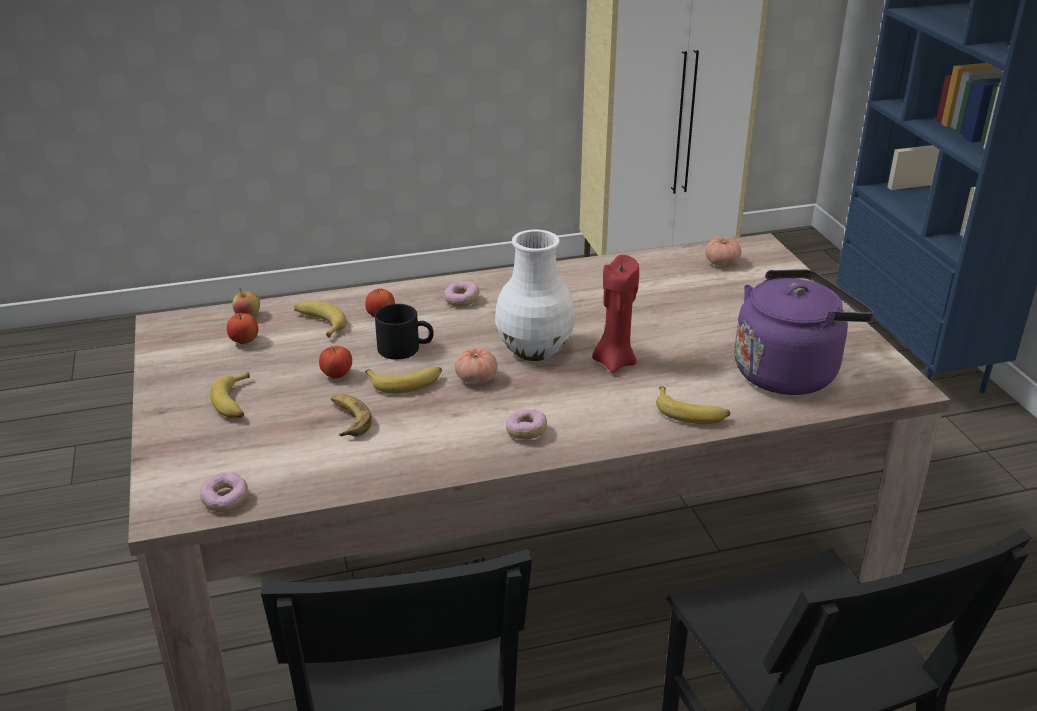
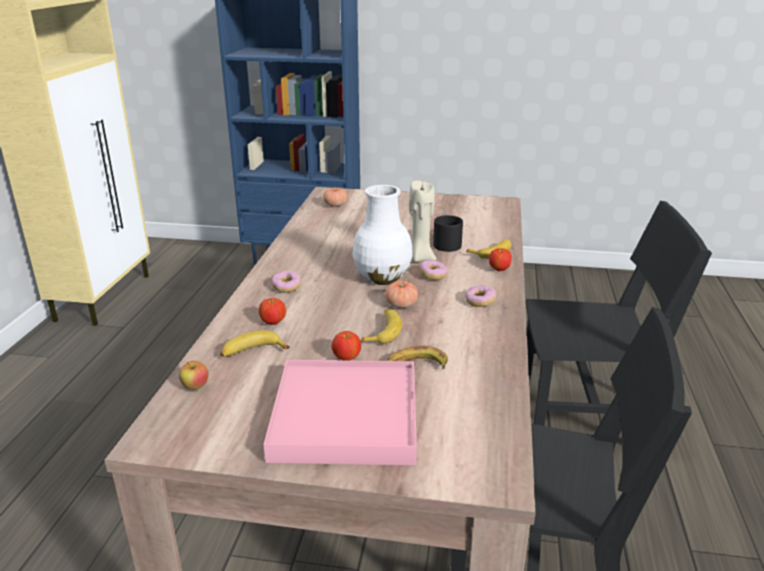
camera: 65 degrees left, 5 degrees down
donut [200,472,248,512] -> donut moved to [419,260,447,280]
banana [210,372,250,419] -> pink tray [263,360,417,465]
apple [227,313,258,344] -> apple moved to [489,248,512,272]
black mug [375,304,434,359] -> black mug moved to [433,215,463,252]
red candle [592,255,639,373] -> beige candle [409,181,437,262]
purple kettle [734,269,874,395] -> none

